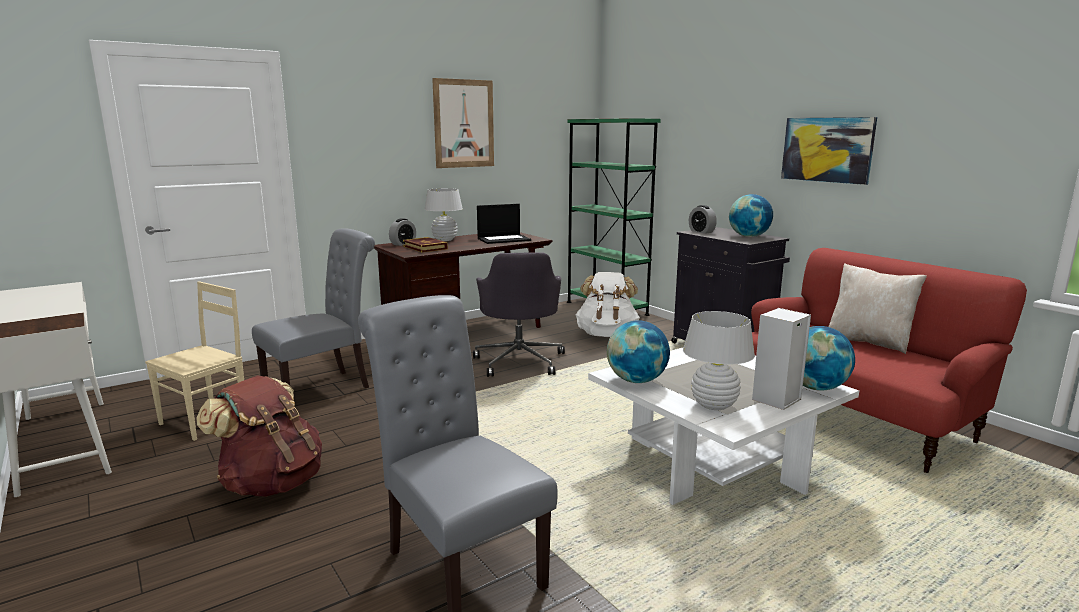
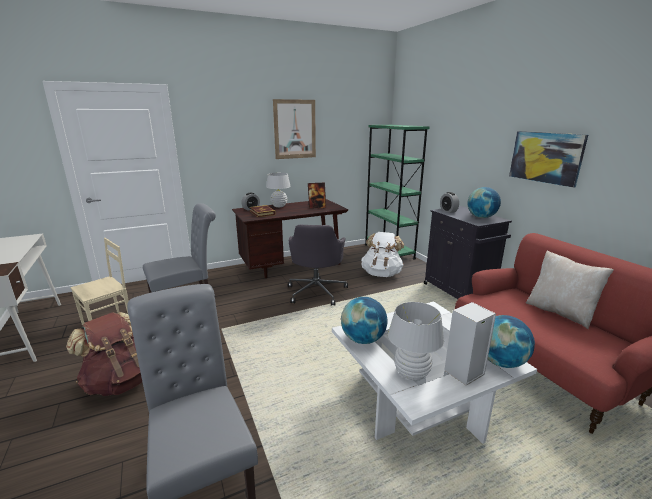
camera: 10 degrees right, 5 degrees up
laptop [477,204,531,244] -> picture frame [308,183,326,209]

